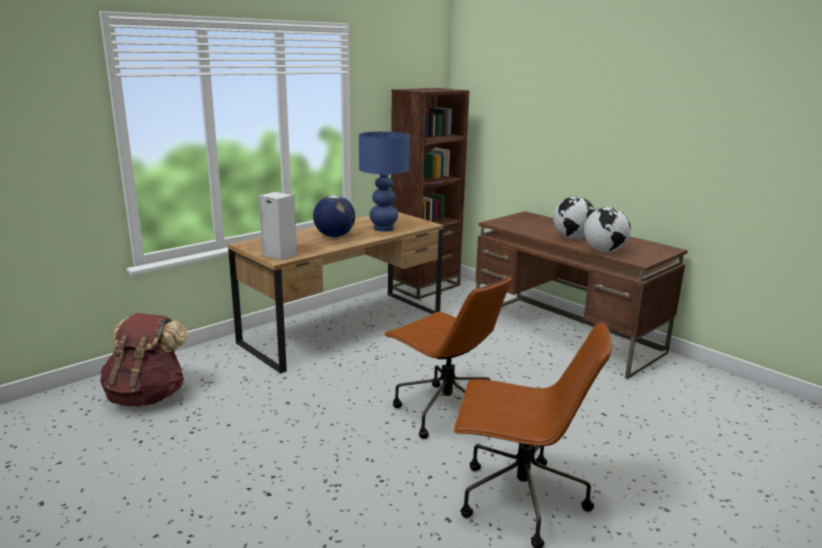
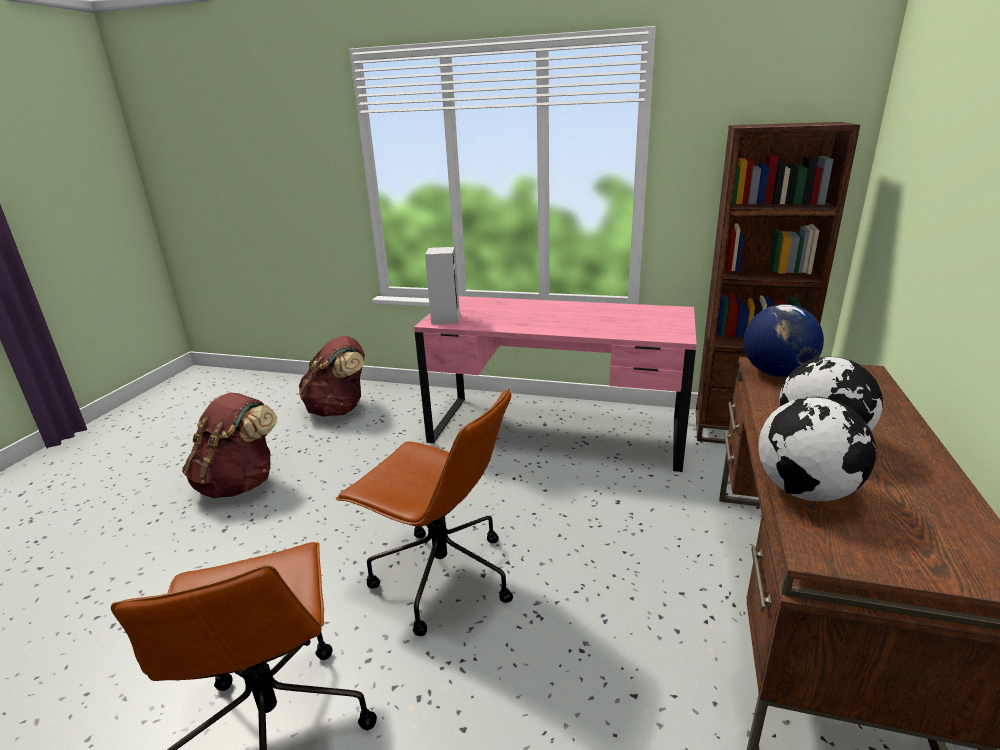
camera: 60 degrees right, 5 degrees up
brown desk [228,212,444,374] -> pink desk [414,296,697,472]
globe [313,195,355,237] -> globe moved to [744,304,824,377]
blue table lamp [359,131,410,232] -> none
brown office chair [384,275,512,439] -> brown office chair turned 75 degrees counterclockwise [336,388,513,636]
none -> brown backpack [182,392,278,499]

